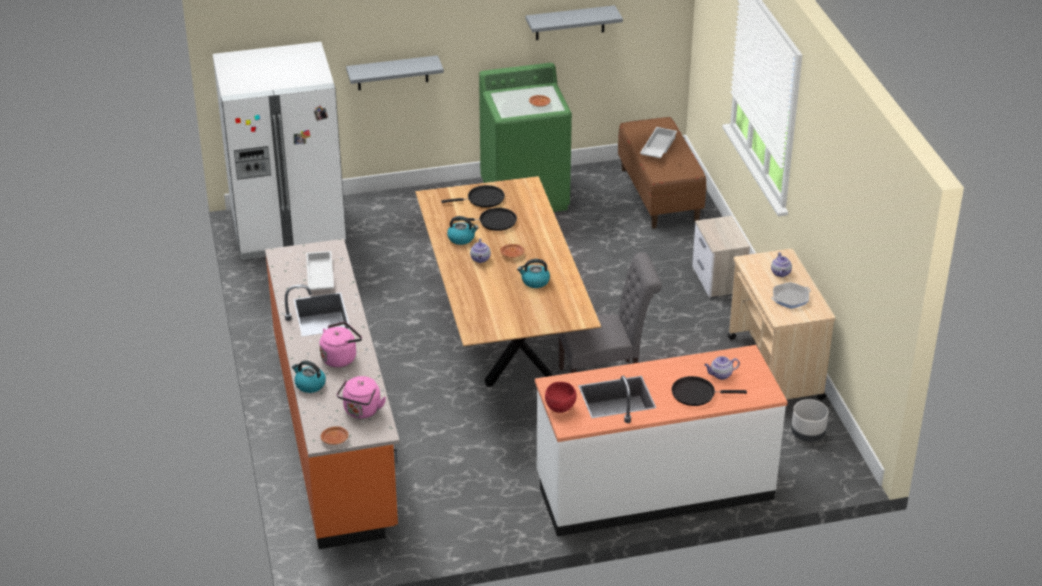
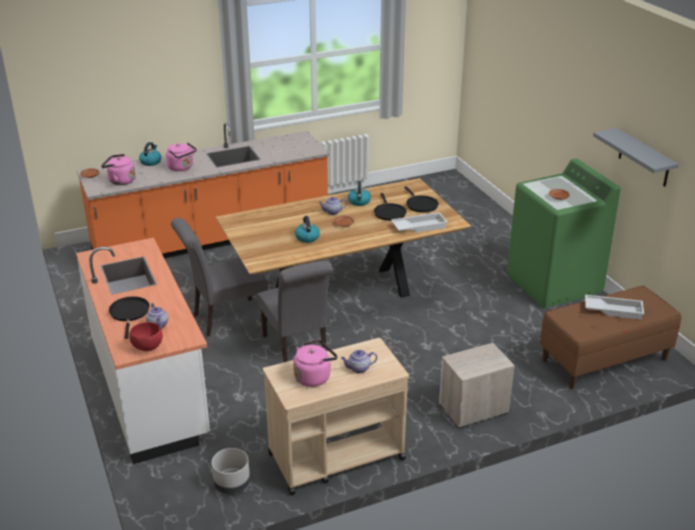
camera: 80 degrees right, 5 degrees down
white fridge [213,42,346,260] -> none
white tray [306,251,334,290] -> white tray moved to [391,212,448,233]
grey shelf [346,55,444,90] -> none
red bowl [545,382,576,413] -> red bowl moved to [129,322,163,351]
frying pan [772,282,811,309] -> pink kettle [293,340,338,387]
none -> grey chair [171,218,268,337]

